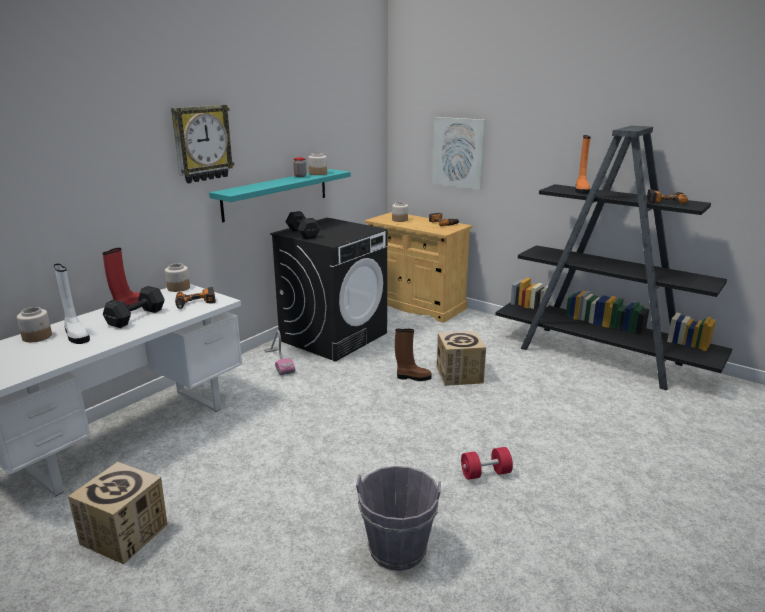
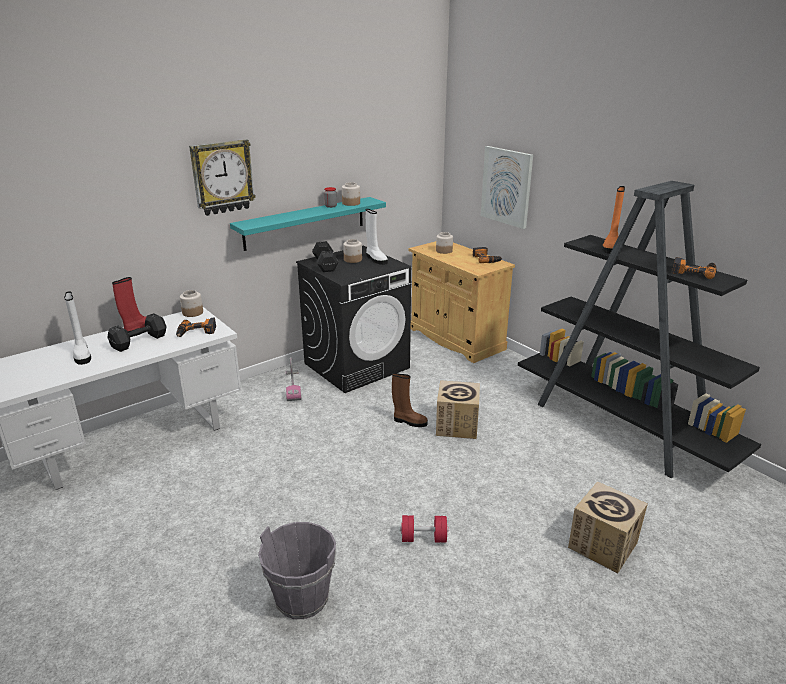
camera: 15 degrees right, 5 degrees up
jar [17,307,52,342] -> jar moved to [343,239,362,263]
cardboard box [68,462,168,564] -> cardboard box moved to [568,481,648,573]
none -> white boot [366,209,388,265]

